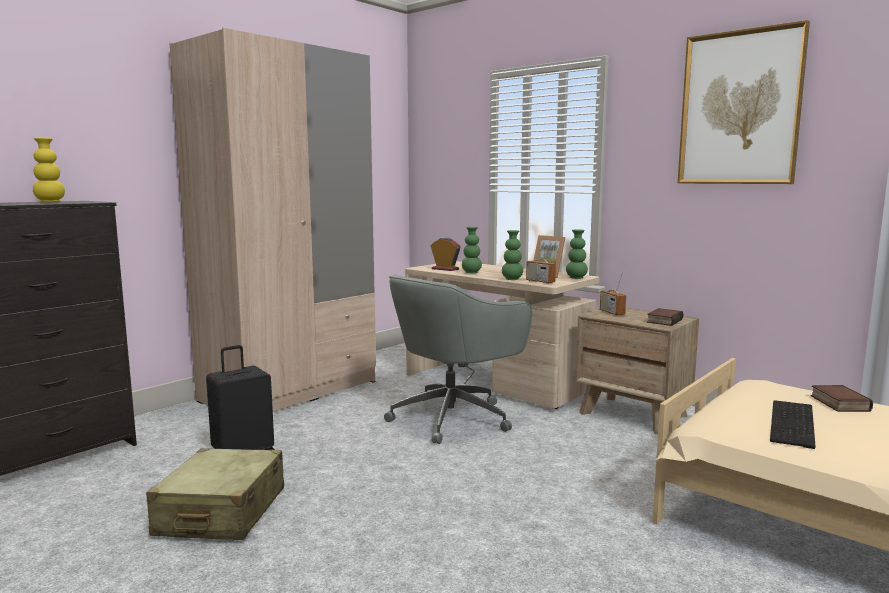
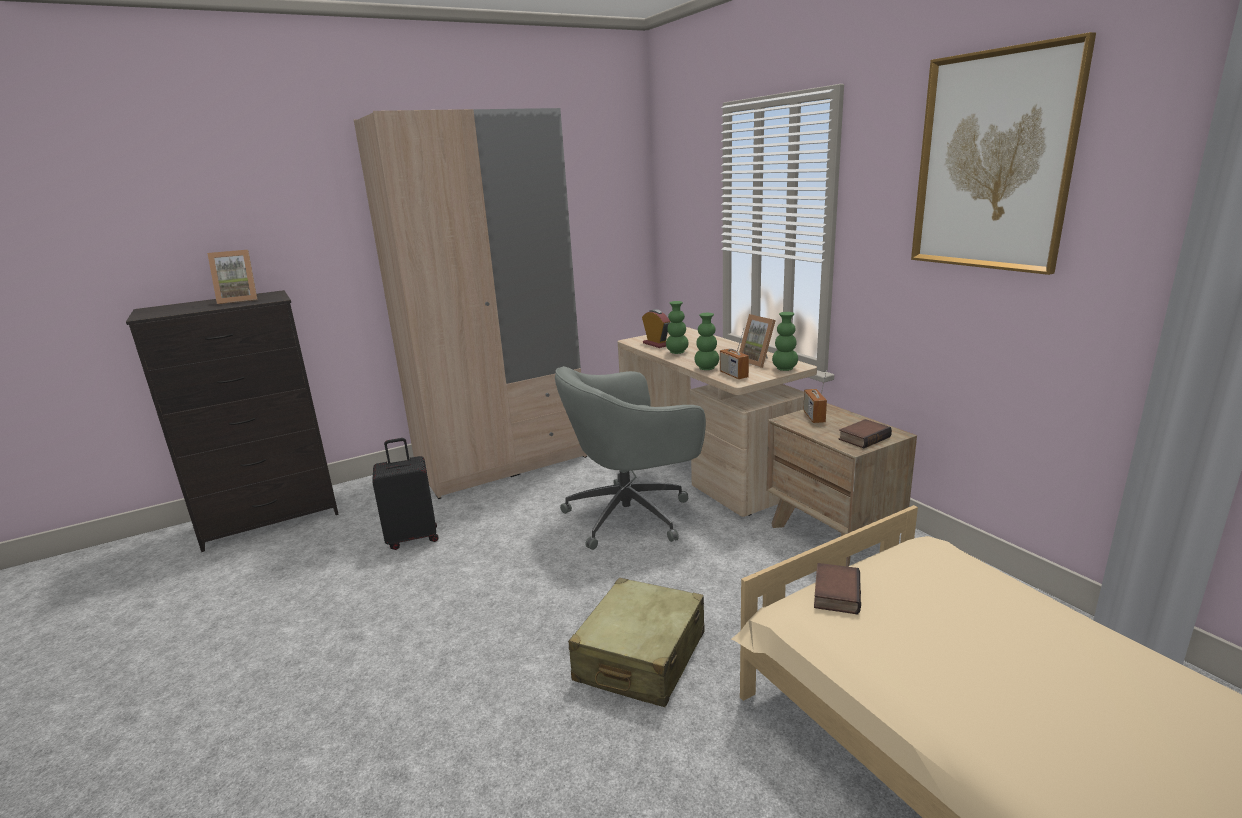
camera: 20 degrees right, 10 degrees up
yellow vase [33,138,65,202] -> picture frame [207,250,258,304]
beige suitcase [146,448,284,540] -> beige suitcase moved to [568,578,704,707]
keyboard [770,400,815,449] -> none
book [811,385,873,412] -> book moved to [814,563,861,614]

